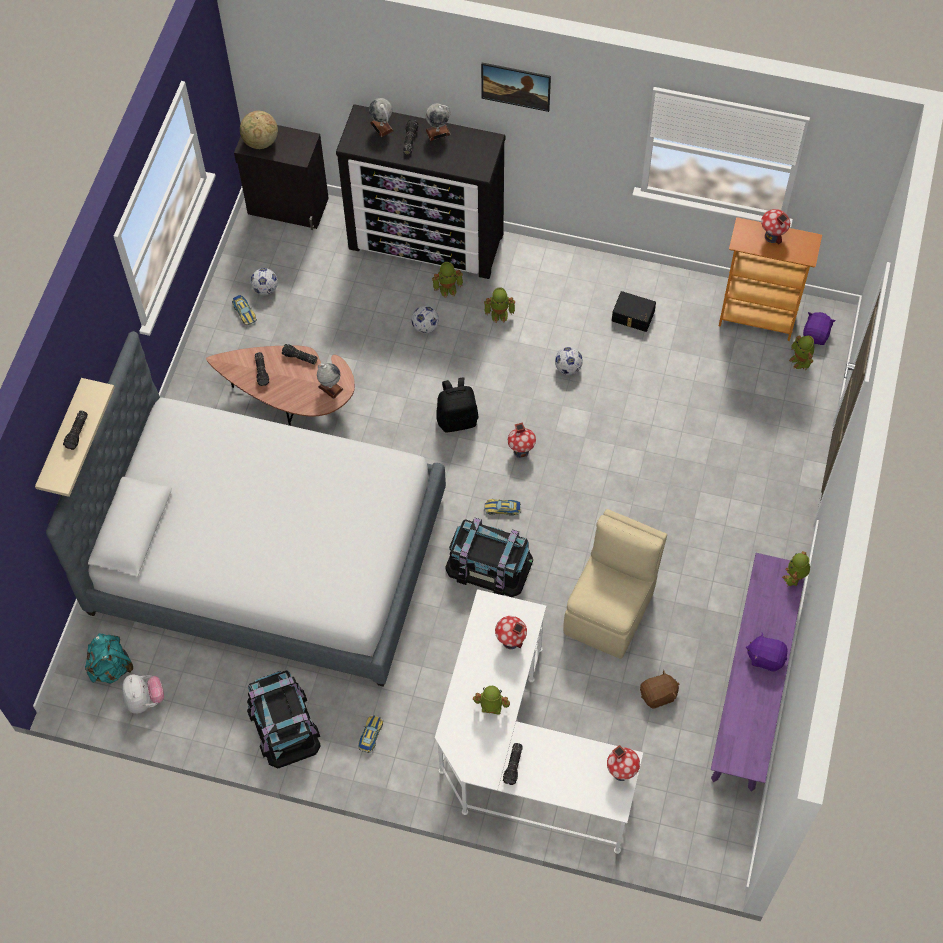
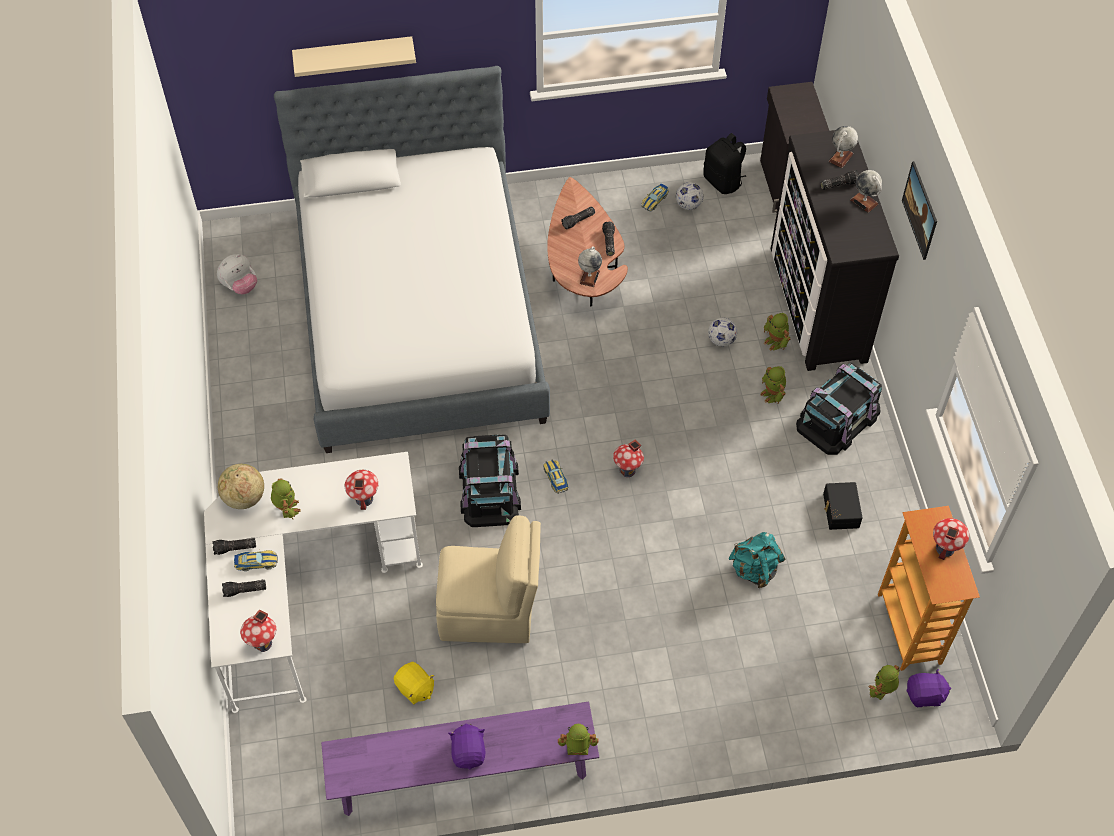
camera: 65 degrees right, 5 degrees down
flashlight [63,411,88,450] -> flashlight moved to [222,580,266,597]
turquoise backpack [85,633,133,683] -> turquoise backpack moved to [729,532,785,588]
globe [240,111,278,149] -> globe moved to [218,464,264,509]
black storage box [247,670,321,768] -> black storage box moved to [796,363,882,455]
toy car [358,715,383,753] -> toy car moved to [234,550,278,571]
black backpack [436,377,479,432] -> black backpack moved to [703,133,746,194]
football [555,347,583,375] -> none
brown plush toy [640,670,680,709] -> yellow plush toy [394,662,434,704]

